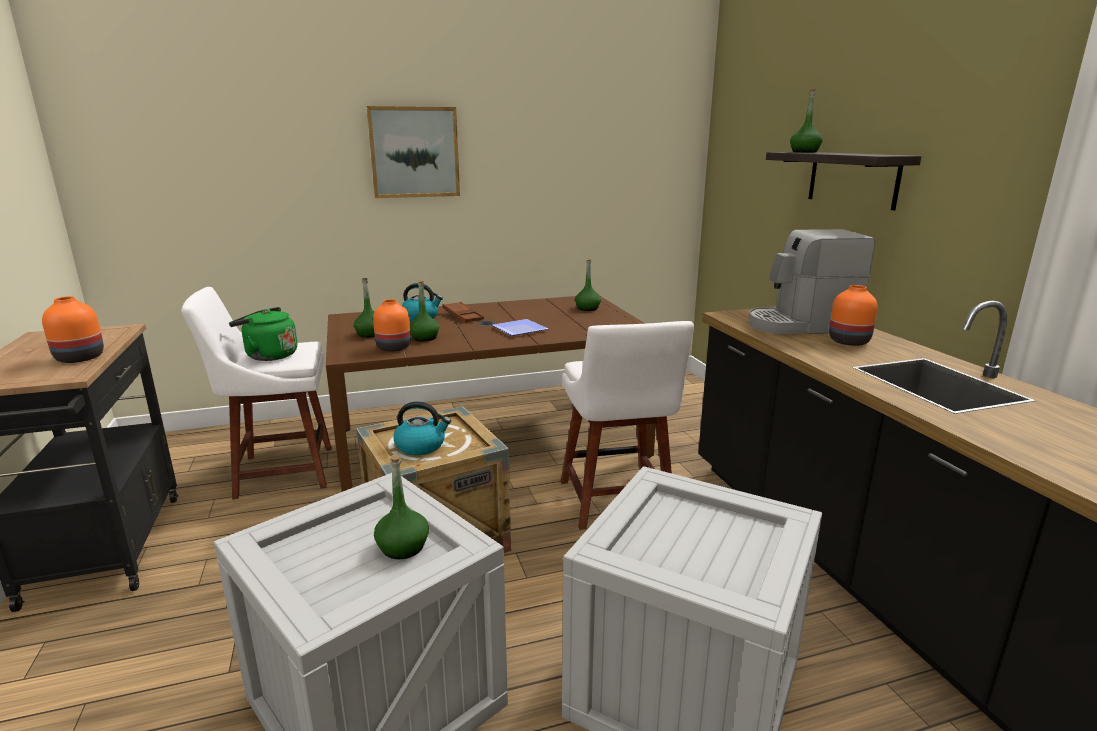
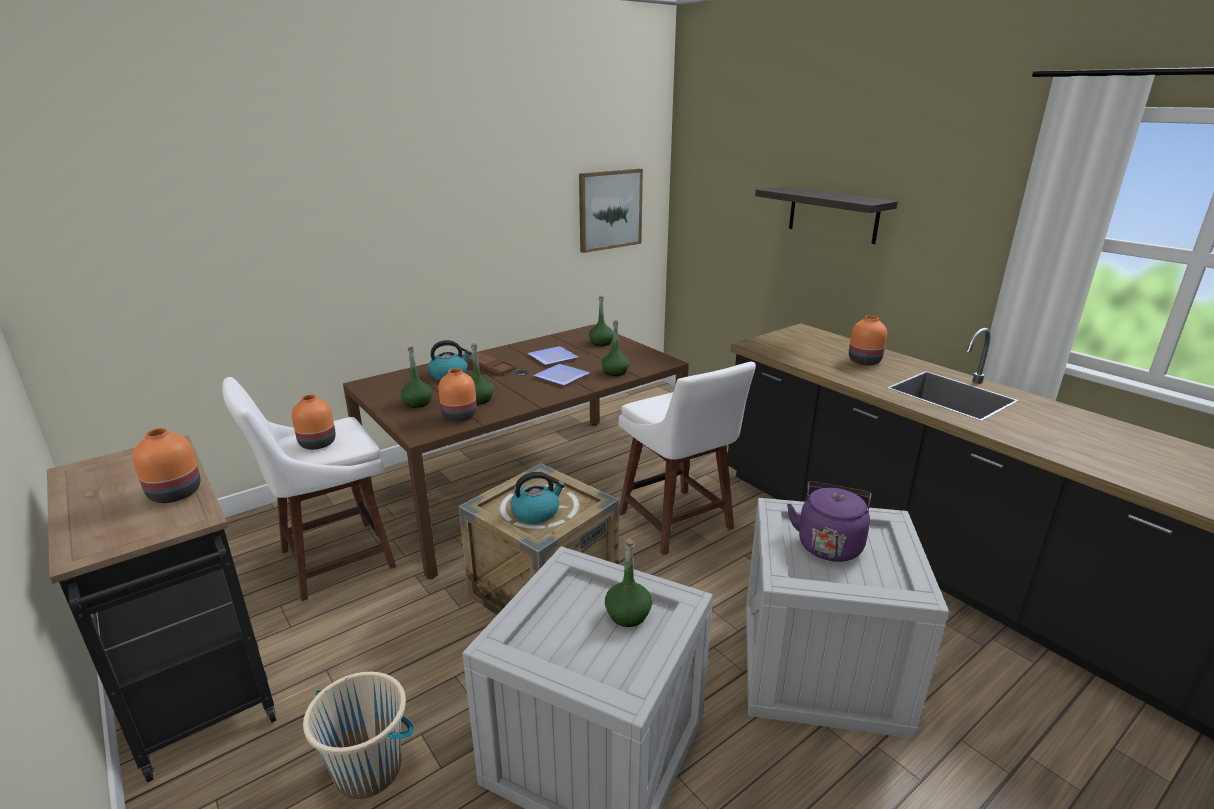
camera: 20 degrees left, 5 degrees up
green kettle [229,307,297,361] -> orange vase [292,394,336,450]
picture [367,106,460,198] -> picture moved to [579,169,643,253]
coffee machine [748,229,875,334] -> none
green bottle [790,89,823,152] -> green bottle moved to [601,320,630,376]
none -> beige bucket [303,672,414,799]
none -> plate [527,346,579,365]
none -> purple kettle [787,481,871,562]

